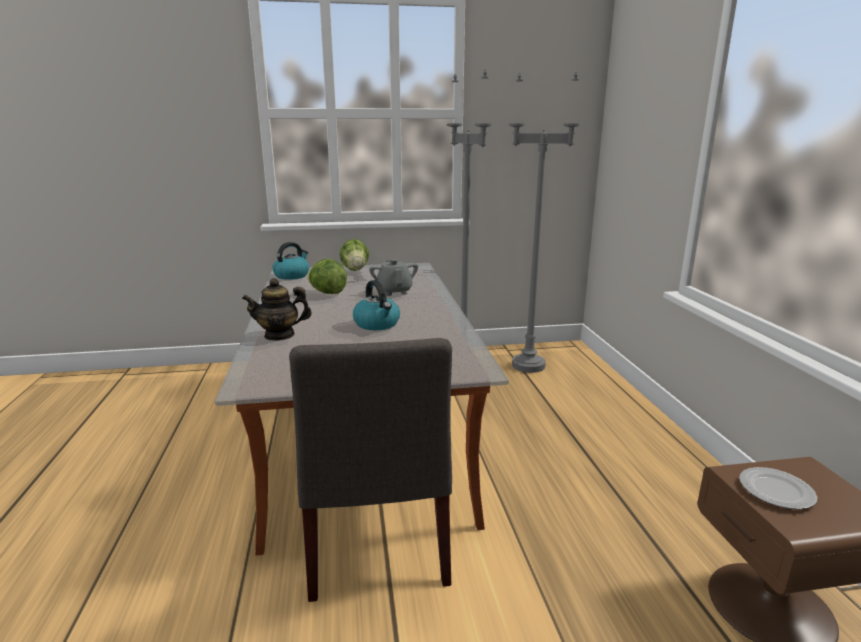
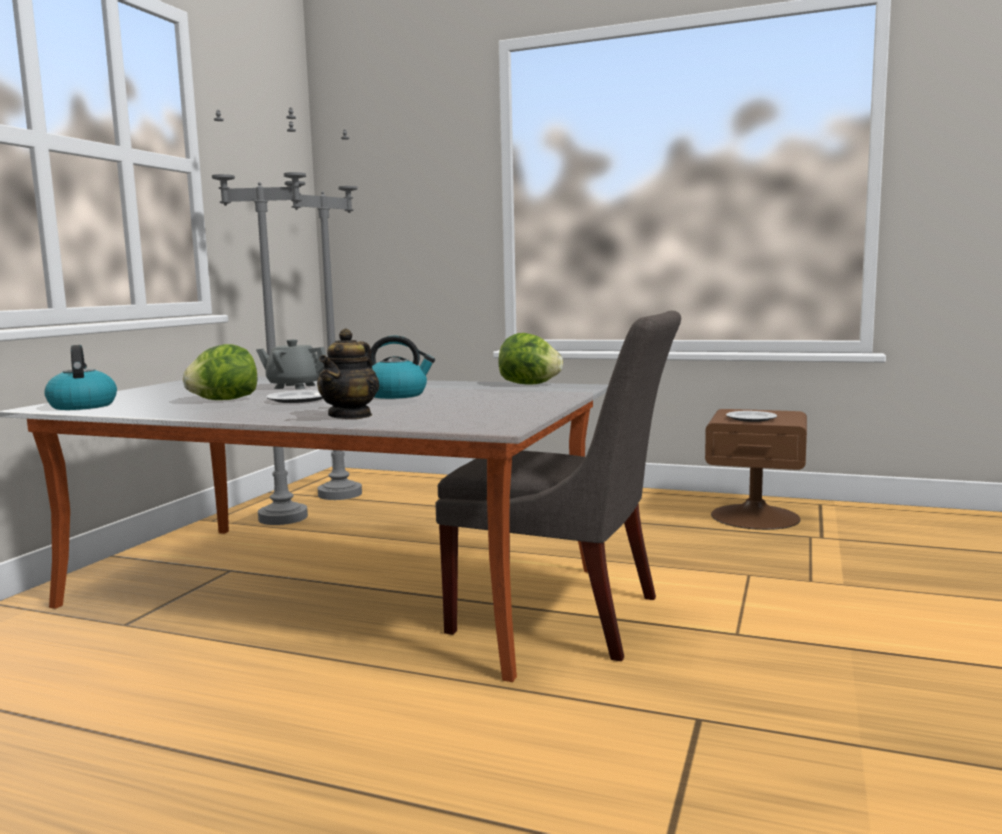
camera: 60 degrees left, 10 degrees down
lettuce [340,239,369,271] -> lettuce moved to [498,333,563,384]
none -> plate [266,390,323,403]

